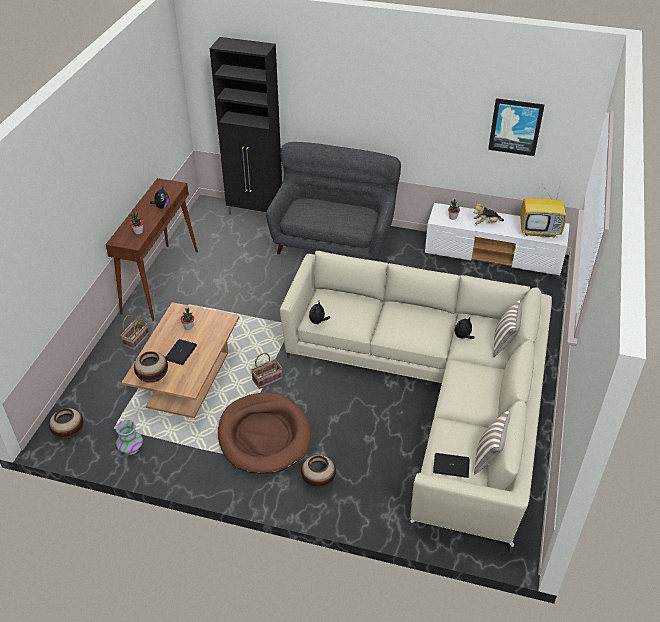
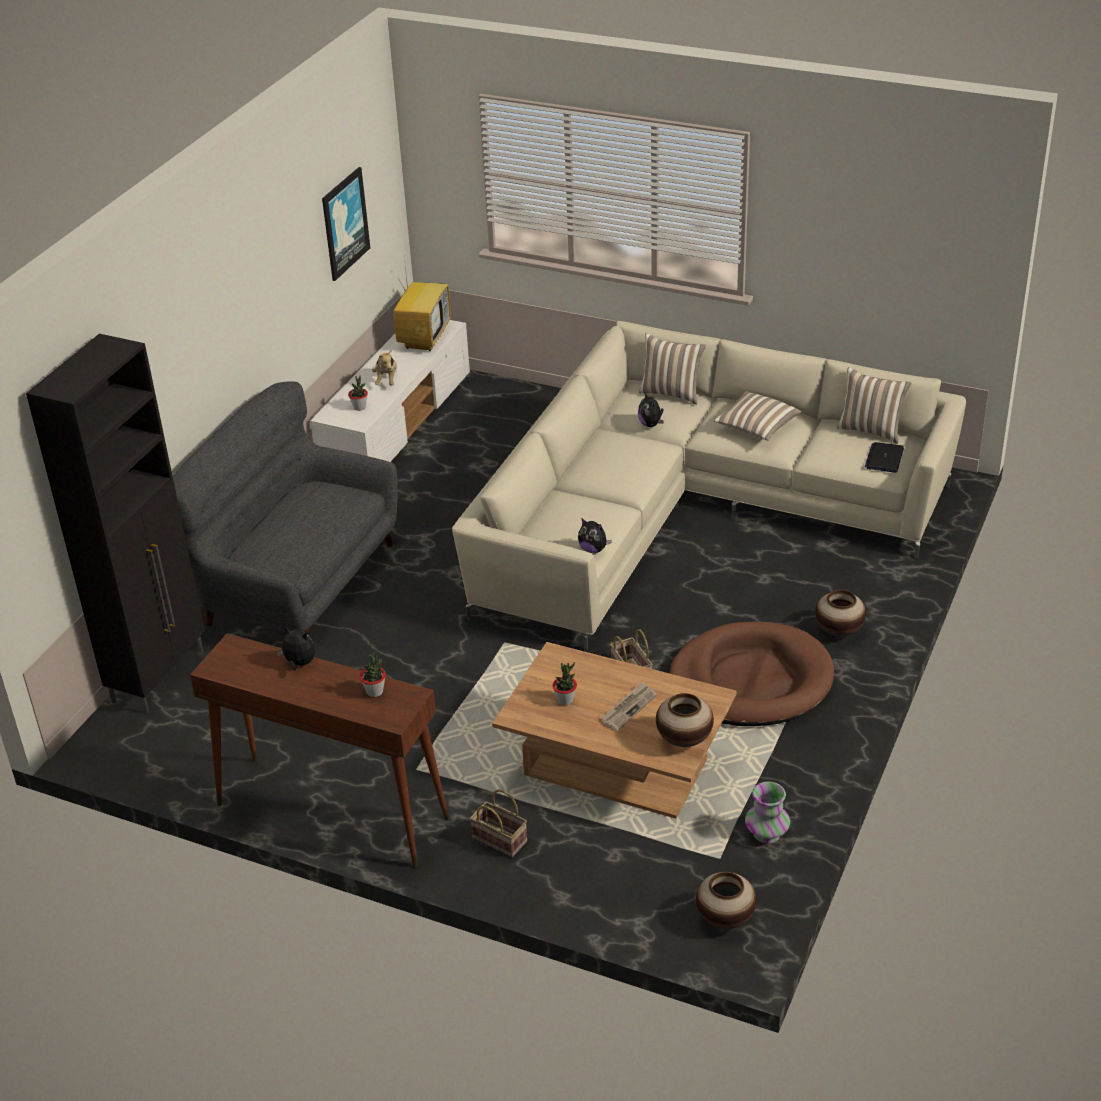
camera: 80 degrees left, 5 degrees down
laptop [165,339,197,365] -> newspaper [601,682,657,731]
none -> pillow [713,392,801,441]

